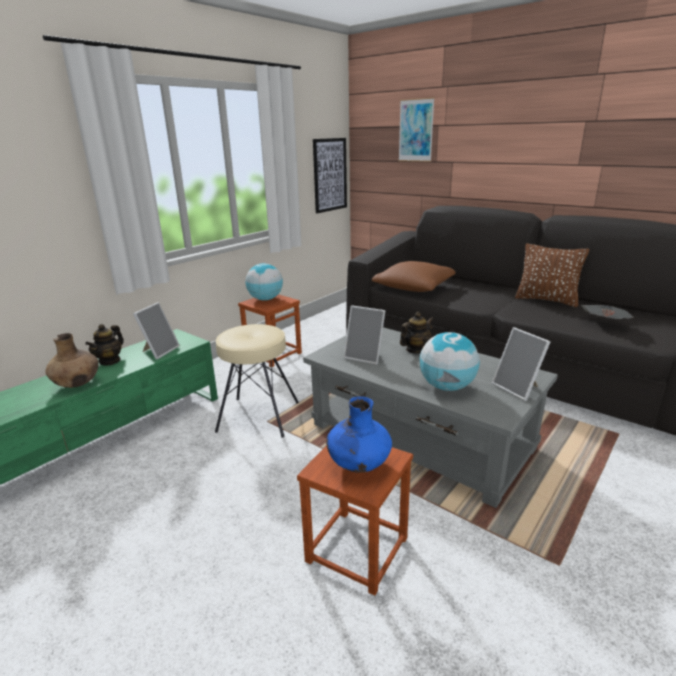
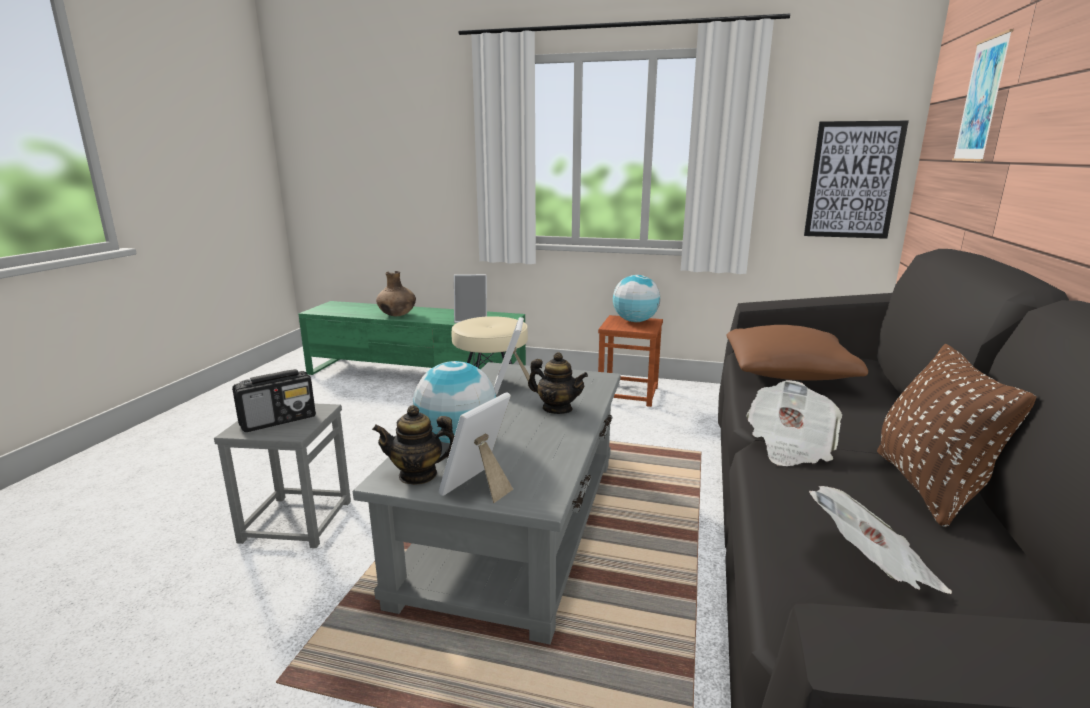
camera: 65 degrees right, 5 degrees down
teapot [85,324,124,365] -> teapot moved to [372,405,454,485]
brown stool [297,445,413,596] -> grey stool [214,403,351,548]
blue vase [326,396,392,473] -> radio [232,369,316,432]
none -> newspaper [746,380,842,466]

